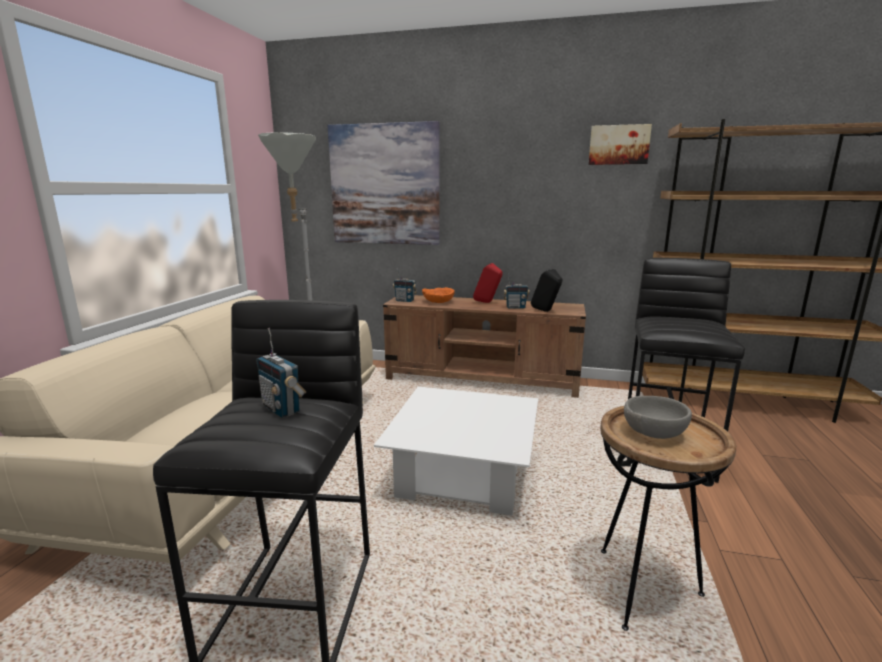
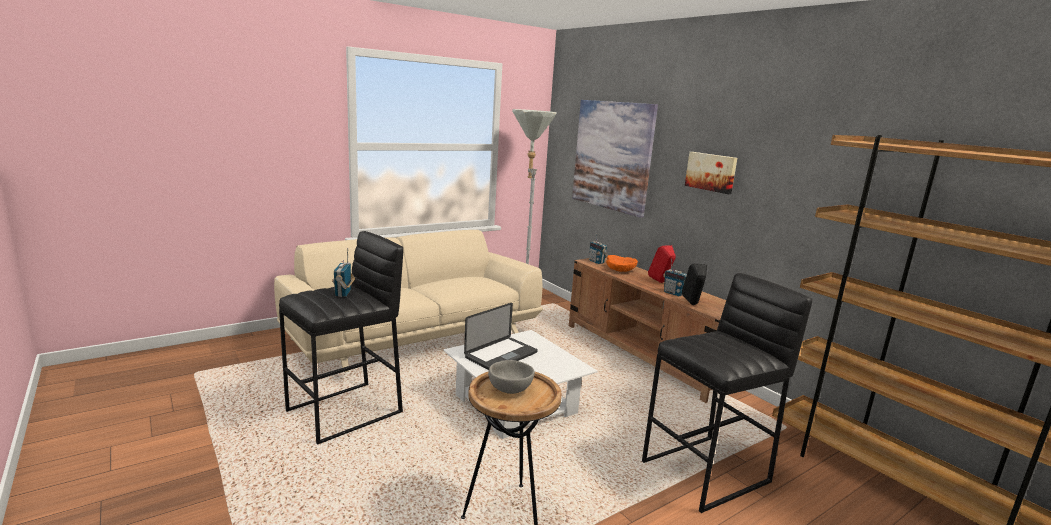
camera: 40 degrees right, 0 degrees up
picture [588,124,652,165] -> picture moved to [685,152,737,194]
none -> laptop [464,303,538,370]

